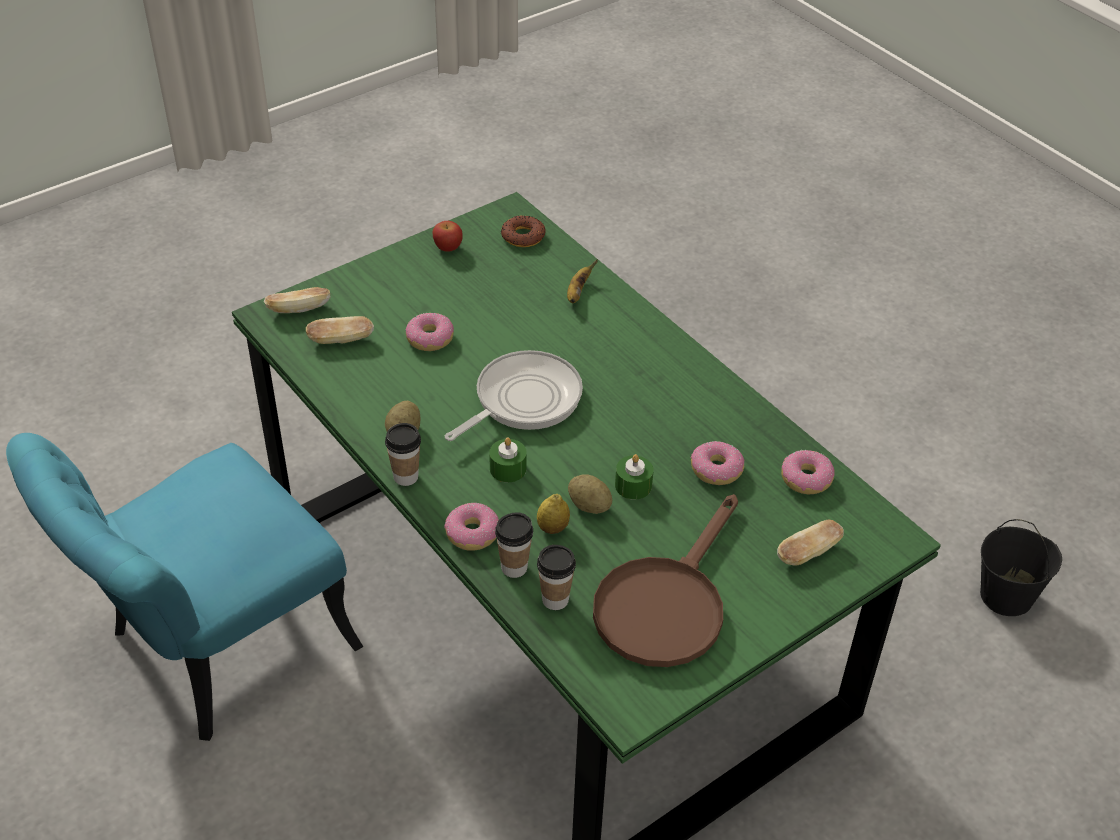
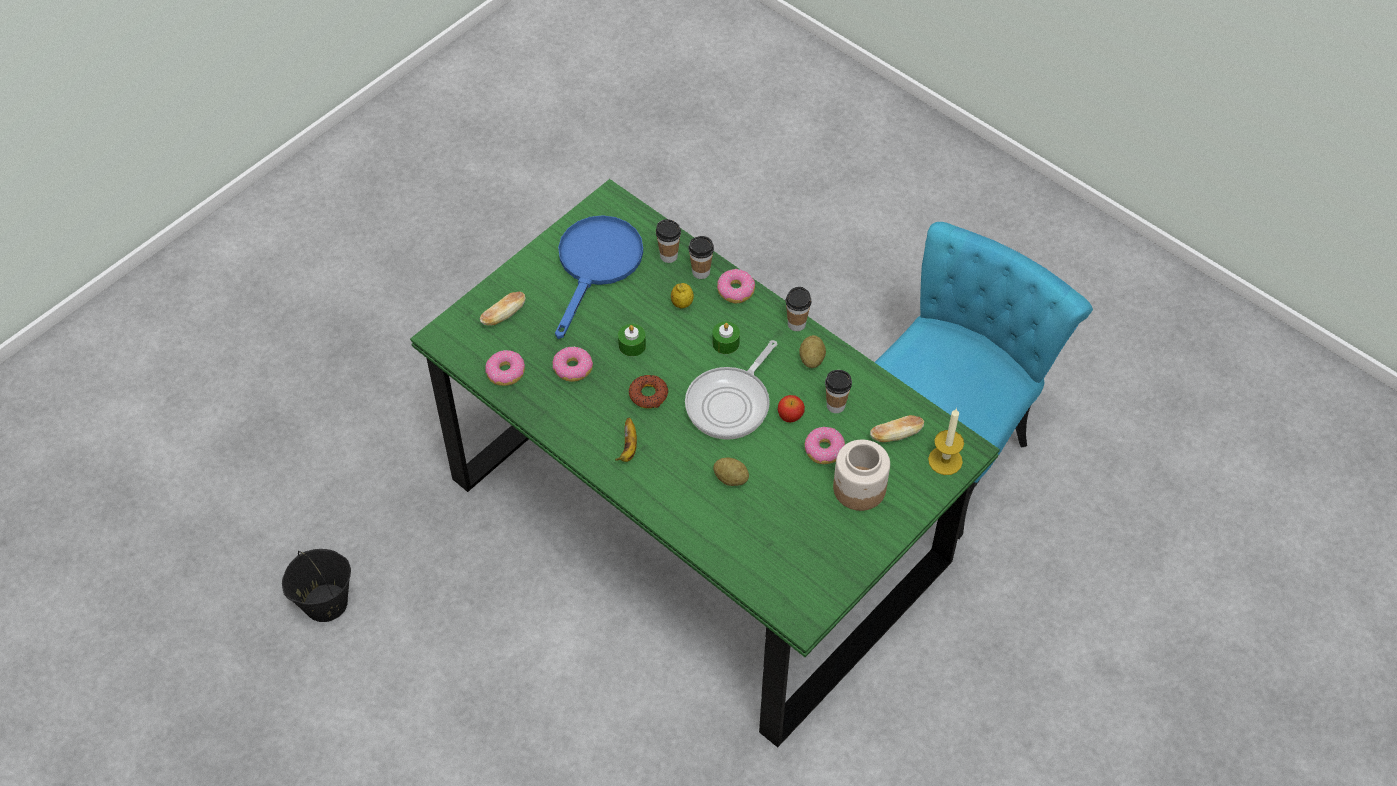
camera: 170 degrees right, 10 degrees up
bread [264,287,330,313] -> candle [928,408,964,475]
apple [432,221,463,252] -> apple moved to [778,395,805,422]
donut [501,216,545,247] -> donut moved to [629,375,669,408]
banana [567,260,598,303] -> banana moved to [615,418,637,462]
potato [568,474,612,514] -> potato moved to [713,458,749,486]
brown frying pan [593,494,738,667] -> blue frying pan [555,215,643,339]
none -> cup [825,370,852,413]
none -> jar [833,440,890,511]

